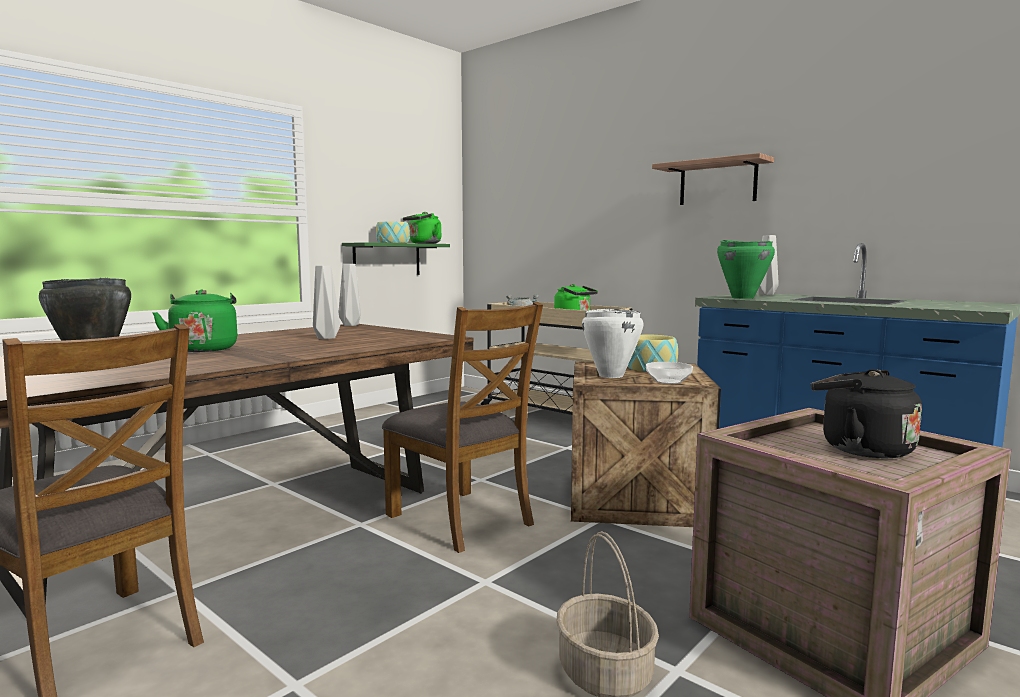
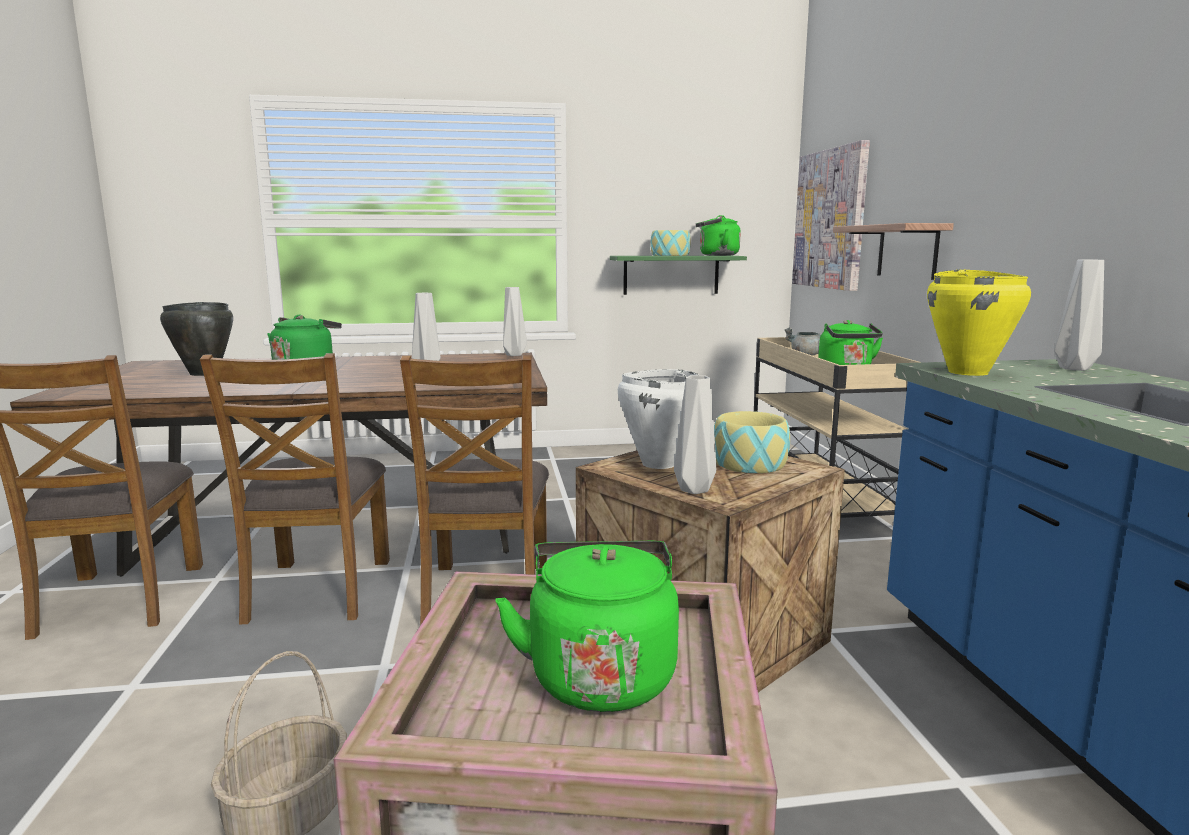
camera: 40 degrees right, 5 degrees up
bowl [646,362,693,384] -> grey vase [674,375,716,494]
shelf [652,153,774,205] -> shelf moved to [833,223,954,280]
green cooking pot [717,240,775,299] -> yellow cooking pot [927,269,1031,376]
black kettle [811,369,922,458] -> green kettle [495,541,679,712]
none -> brown chair [200,353,390,624]
none -> picture [792,140,870,291]

